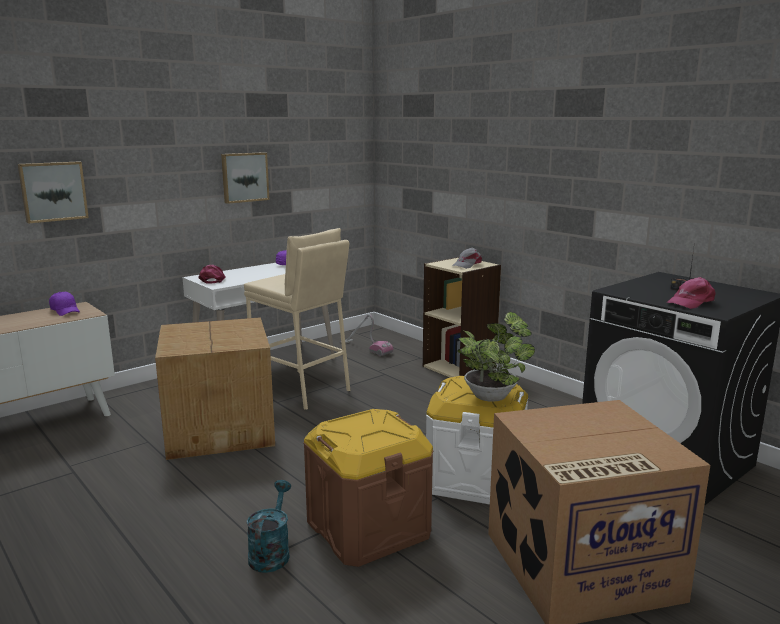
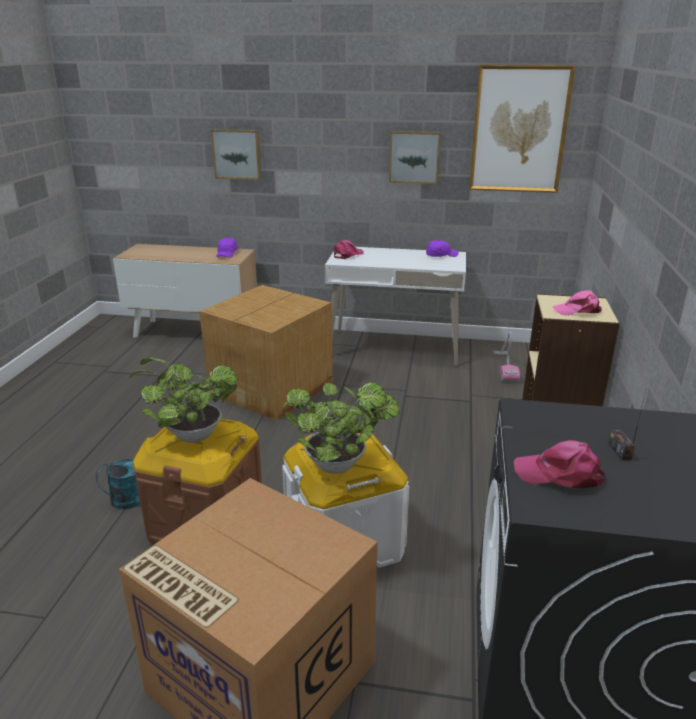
camera: 50 degrees right, 10 degrees up
beige stool [244,228,351,410] -> none
grey cap [452,248,482,269] -> pink cap [552,290,602,316]
none -> potted plant [129,358,238,443]
none -> picture [469,65,576,193]

